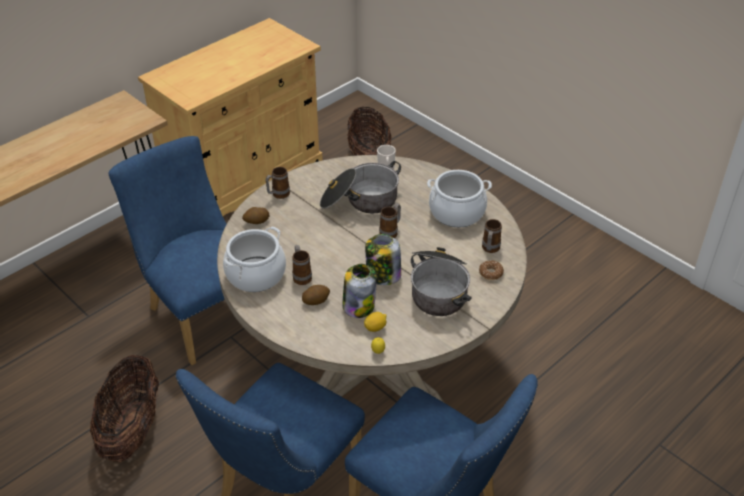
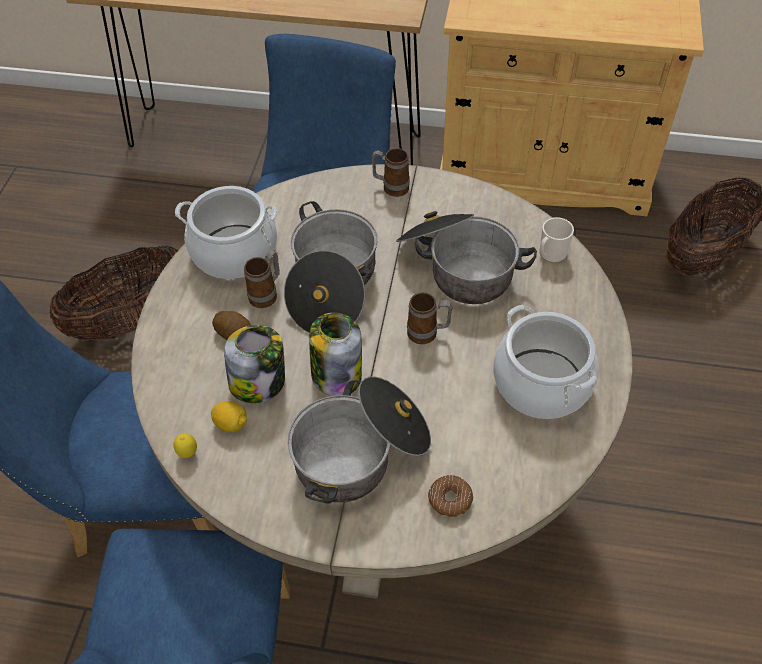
camera: 55 degrees right, 10 degrees up
potato [242,207,270,224] -> none
mug [482,219,502,253] -> none
none -> cooking pot [284,201,377,333]

